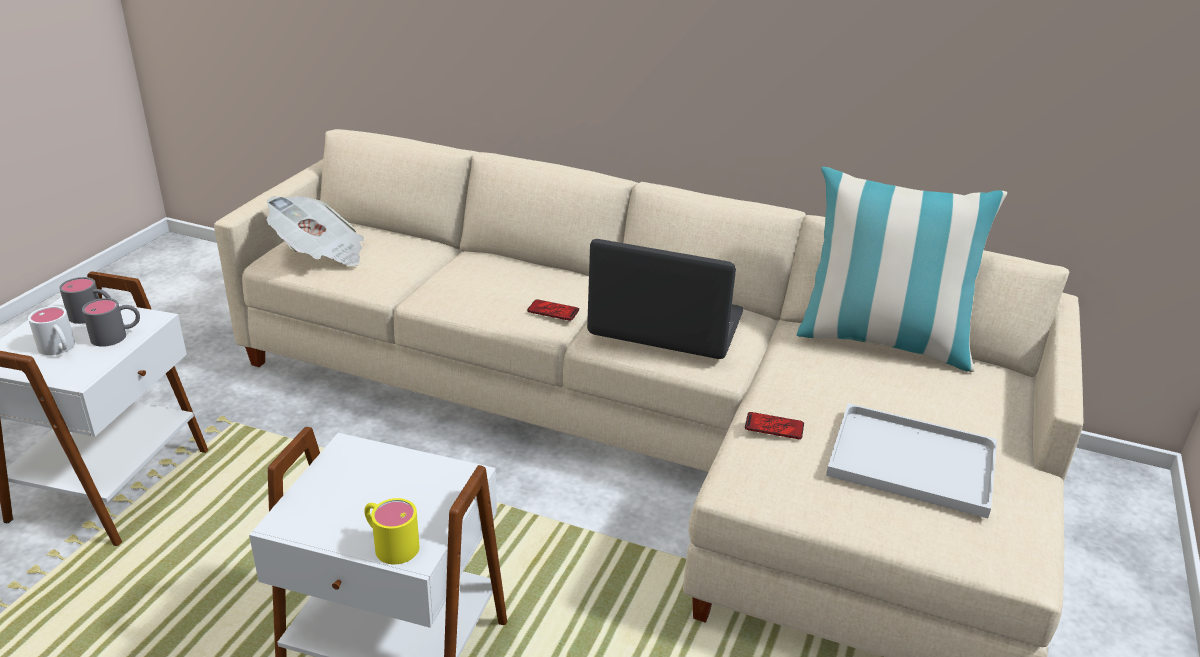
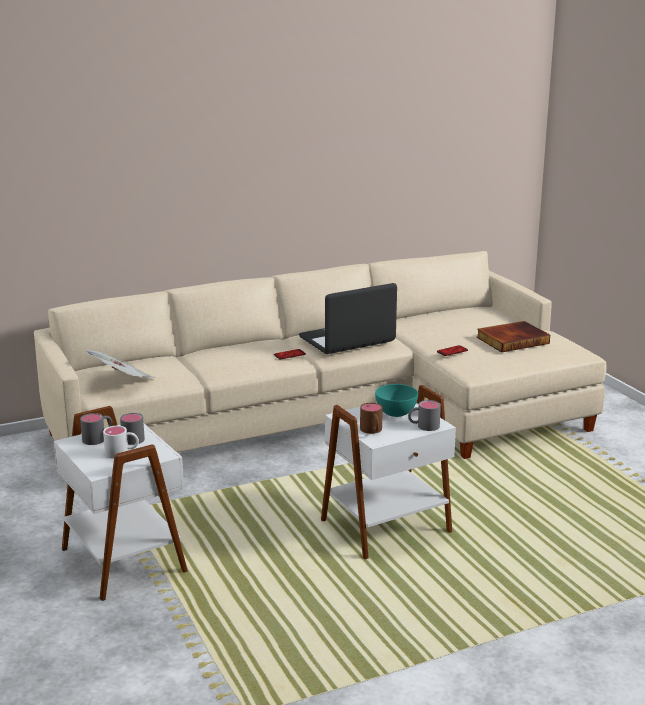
camera: 45 degrees left, 10 degrees down
yellow mug [364,498,420,564] -> grey mug [408,400,441,431]
pillow [796,167,1007,372] -> none
white tray [826,403,997,518] -> book [476,321,550,352]
none -> brown mug [360,403,383,434]
none -> turquoise bowl [375,384,418,417]

